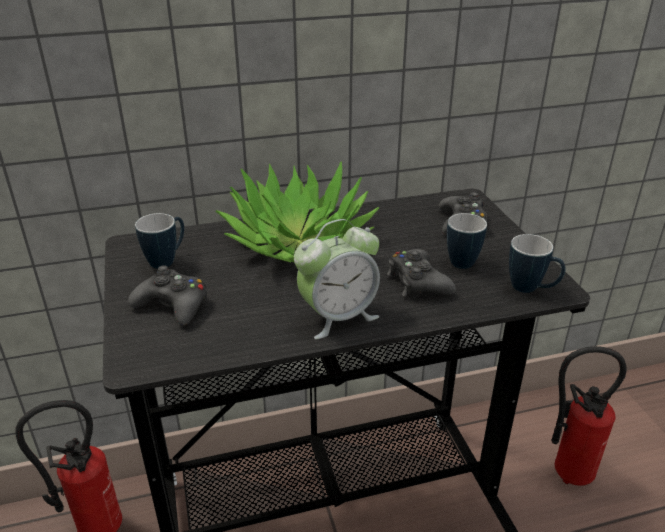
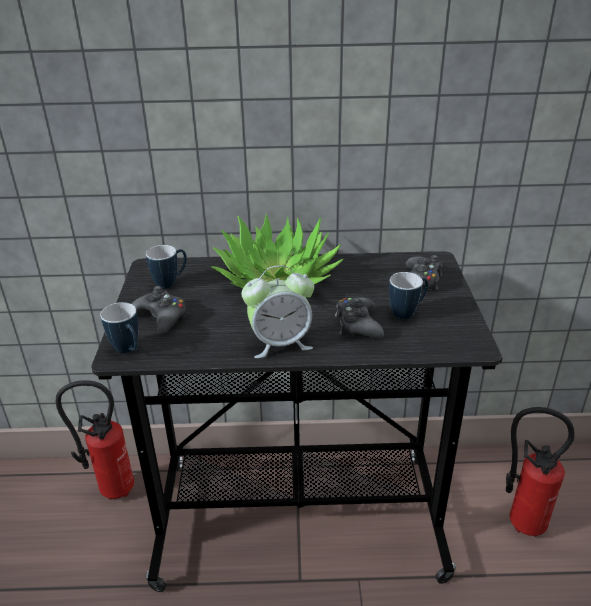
camera: 15 degrees right, 0 degrees up
mug [509,234,566,293] -> mug moved to [100,302,138,353]

